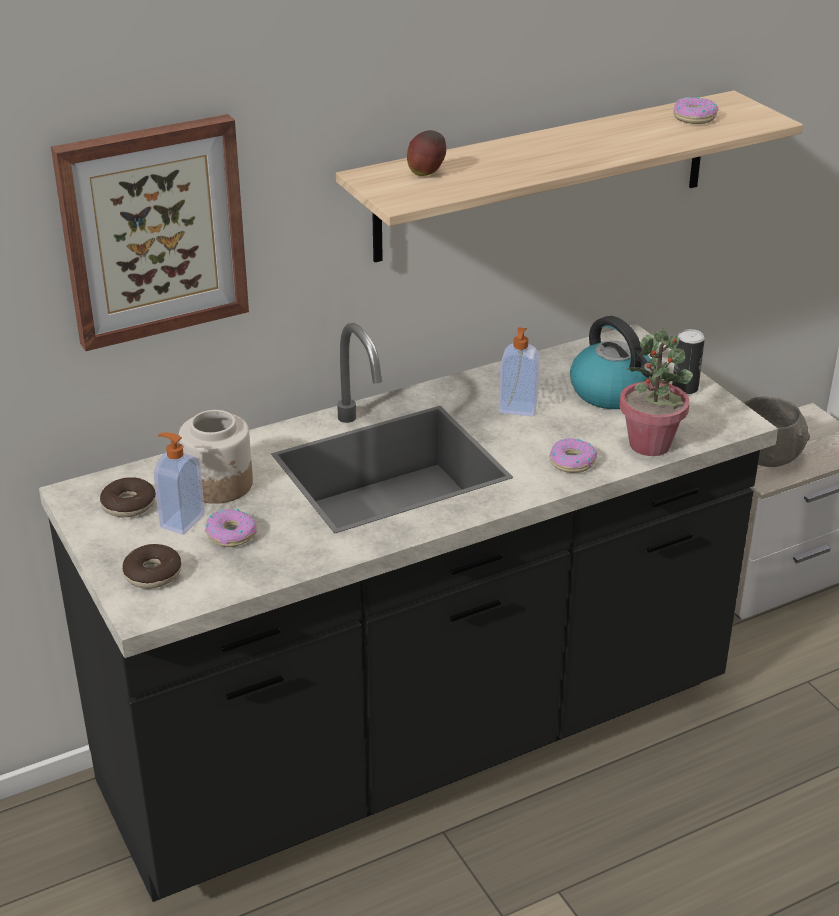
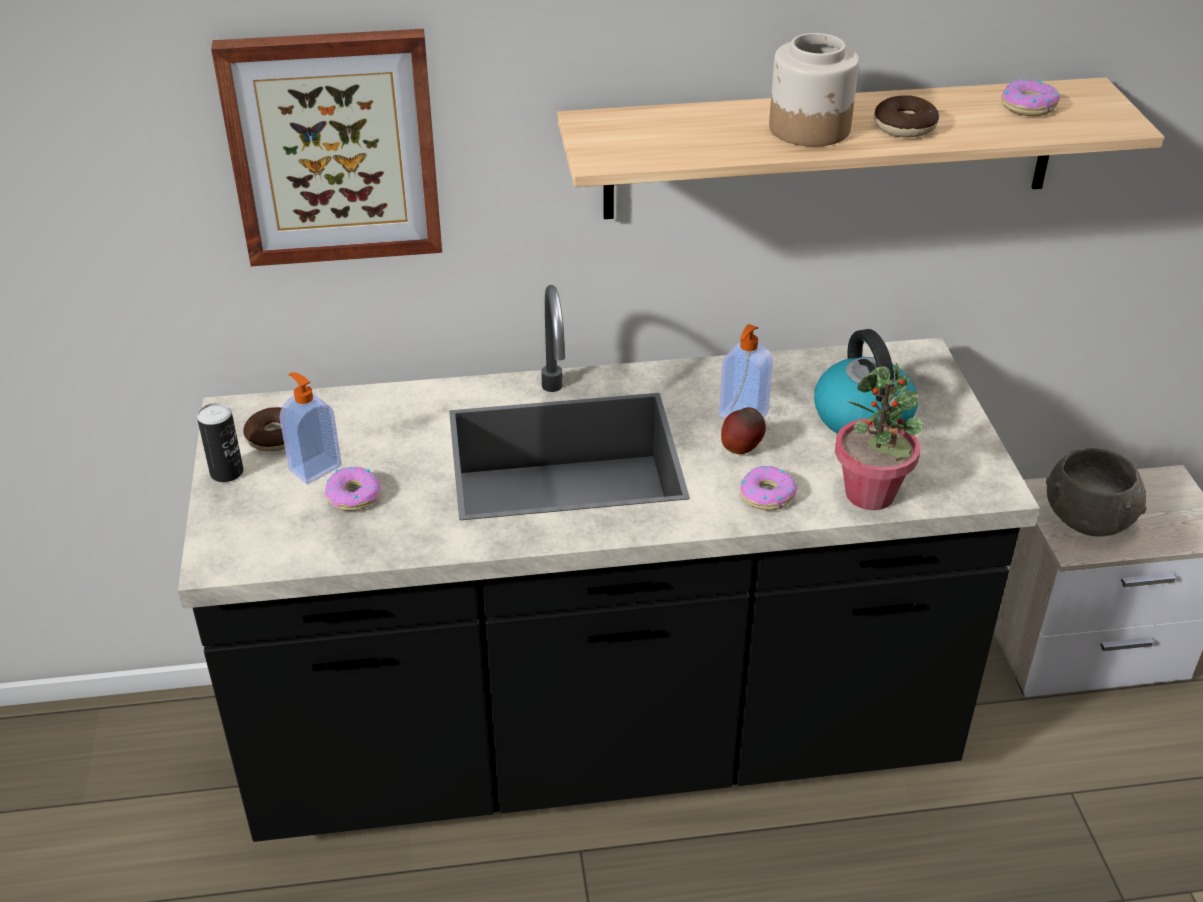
camera: 20 degrees right, 5 degrees up
donut [123,544,181,589] -> donut moved to [874,95,939,138]
jar [179,410,253,504] -> jar moved to [769,33,859,147]
apple [407,130,446,176] -> apple moved to [721,407,766,454]
can [672,329,705,394] -> can moved to [197,403,244,482]

